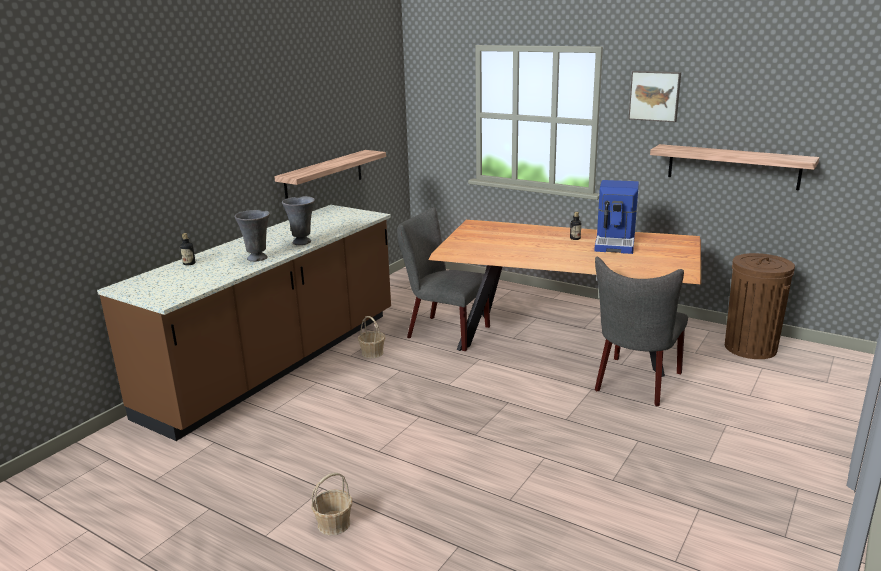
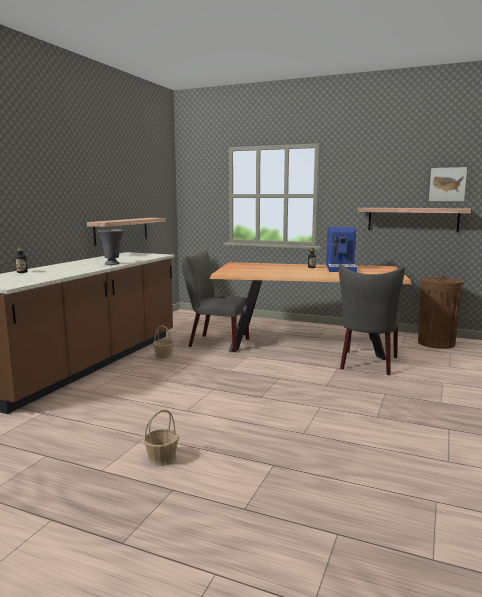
camera: 10 degrees left, 10 degrees down
grey vase [234,210,270,262] -> none
picture [629,71,681,122] -> picture moved to [428,166,468,202]

